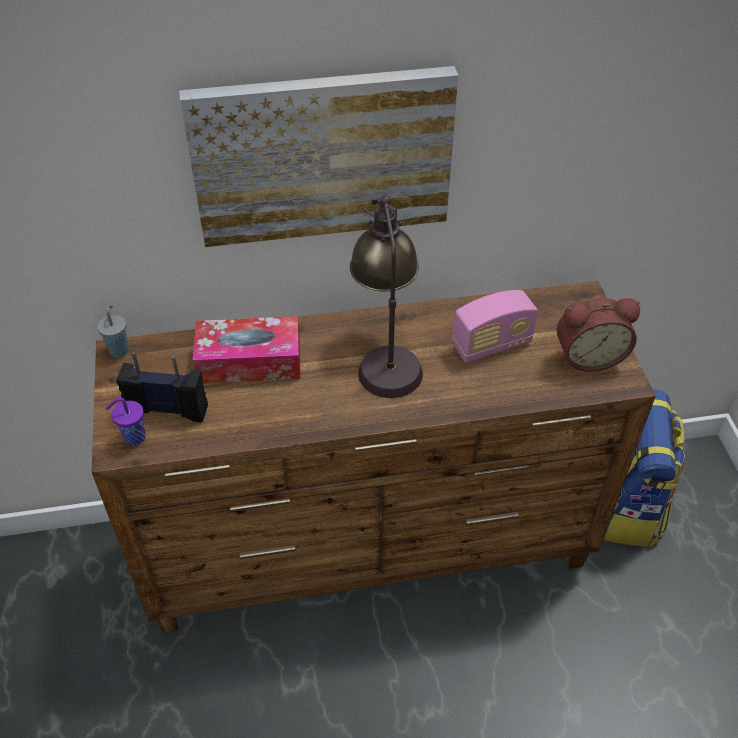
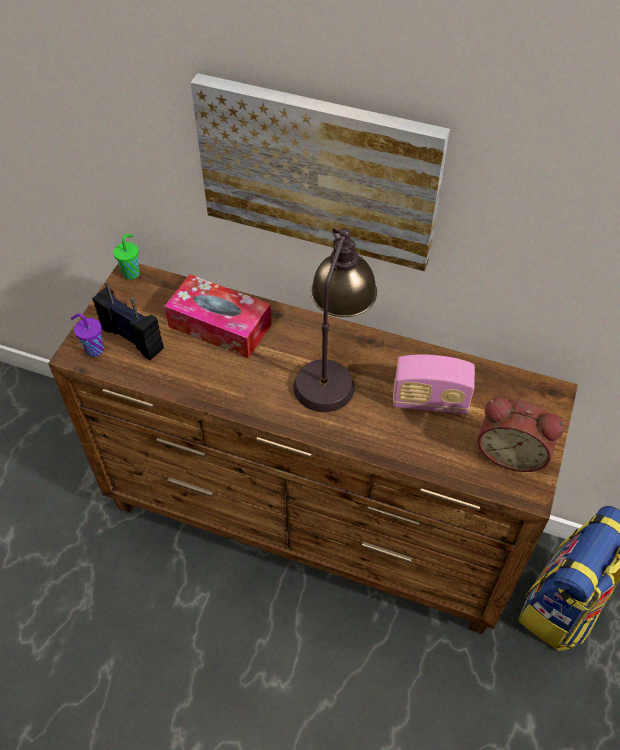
camera: 30 degrees right, 5 degrees up
grey cup [97,305,129,357] -> green cup [113,234,140,280]

